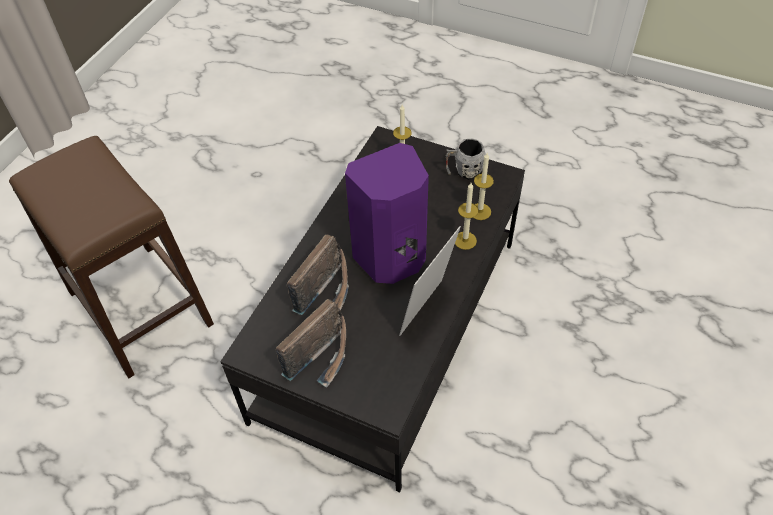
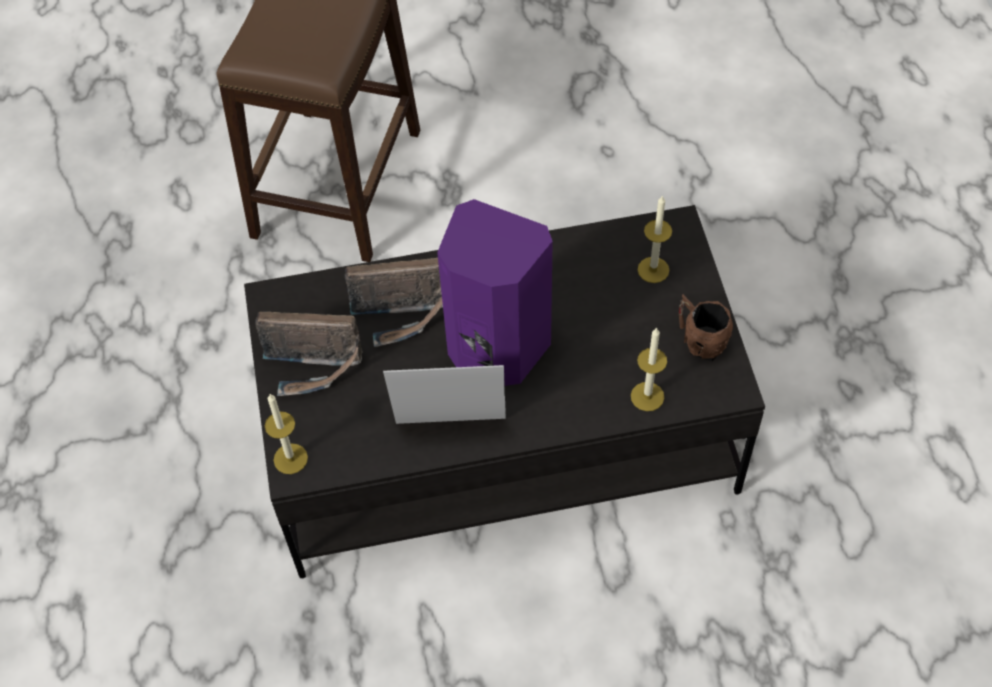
camera: 55 degrees right, 5 degrees up
grey mug [446,138,486,180] -> brown mug [679,294,733,361]
candle [455,183,479,250] -> candle moved to [265,394,308,474]

